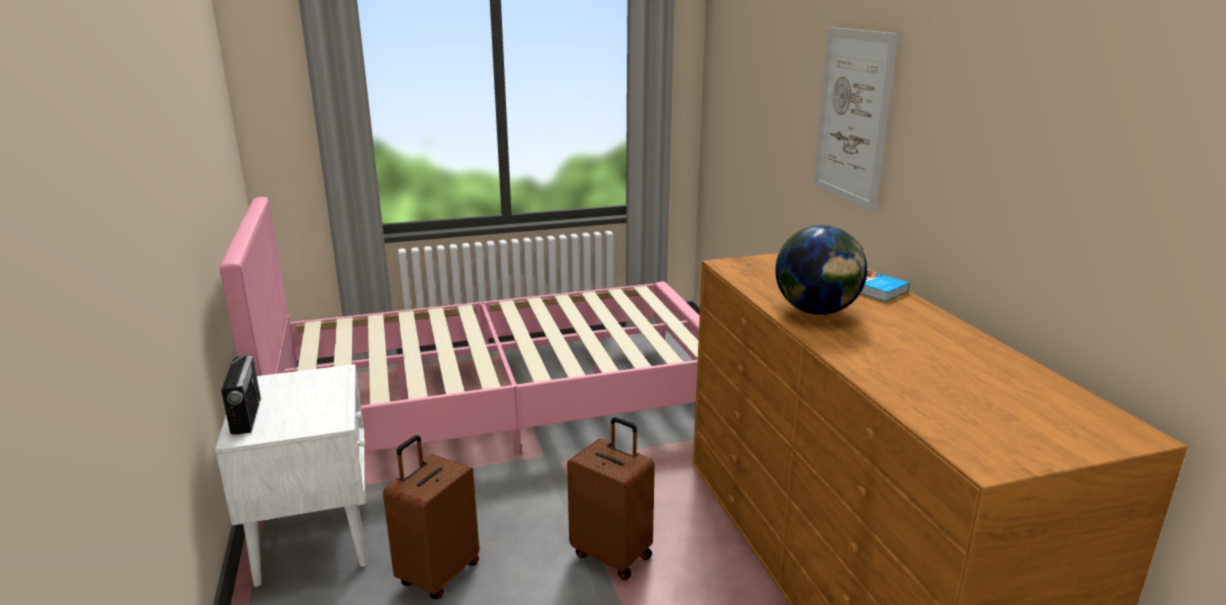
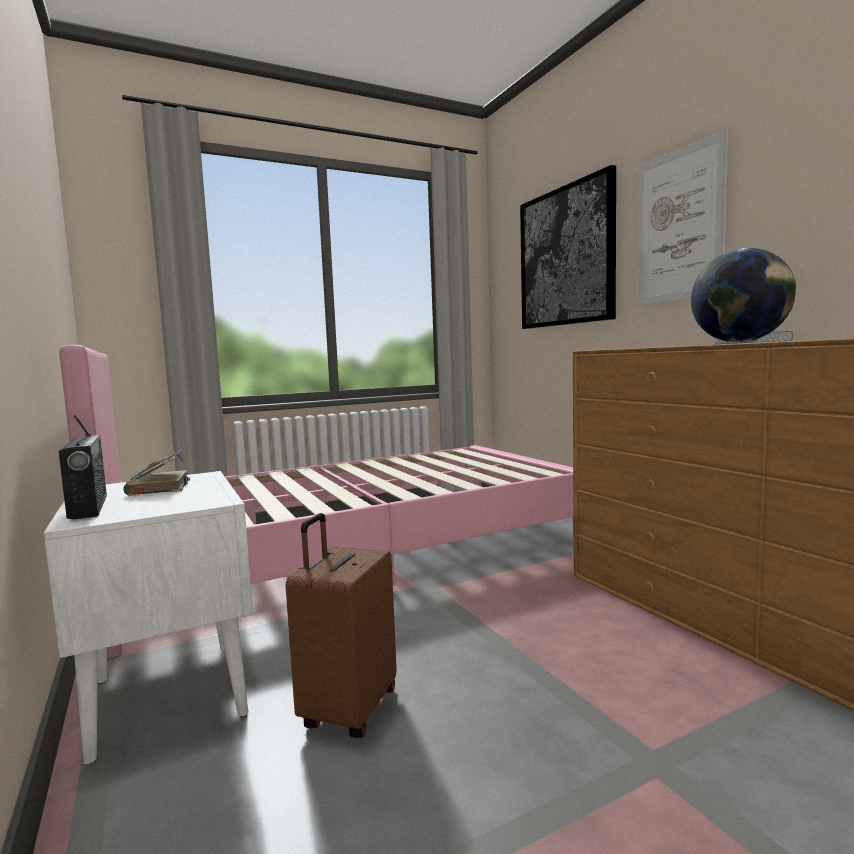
camera: 10 degrees left, 15 degrees down
brown suitcase [567,417,655,580] -> none
none -> book [124,449,190,496]
none -> picture [520,165,616,329]

